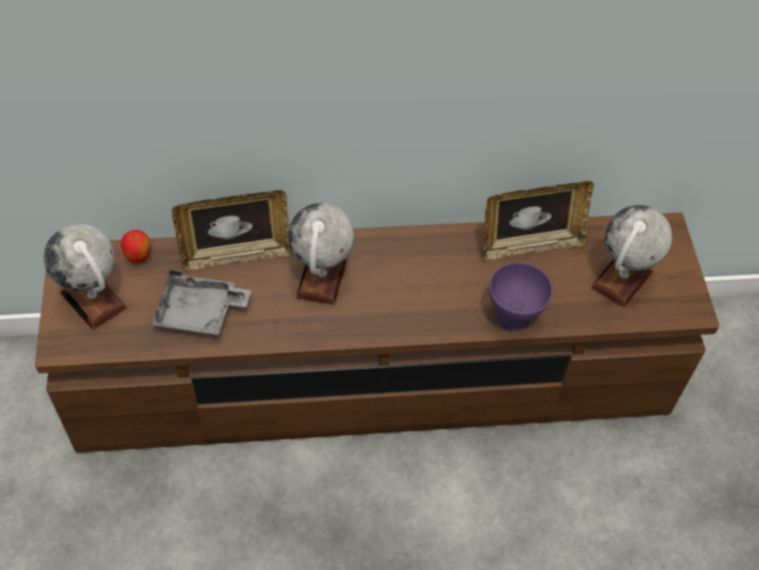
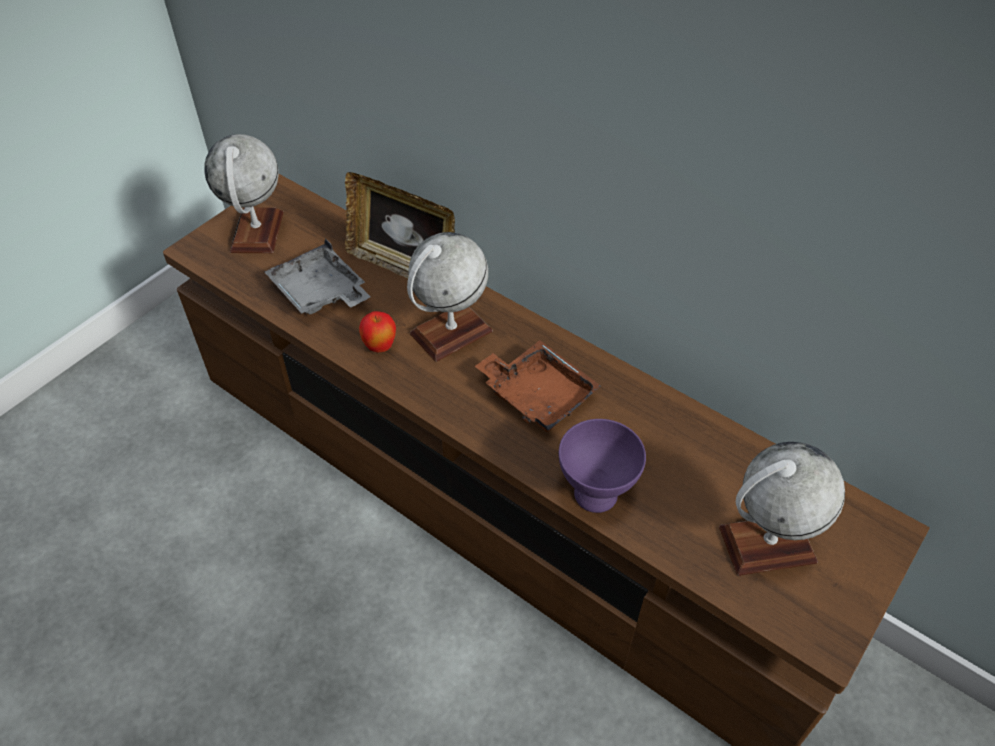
camera: 45 degrees right, 5 degrees down
apple [121,230,151,263] -> apple moved to [359,311,396,352]
picture frame [483,181,594,260] -> none
none -> brown tray [475,340,601,432]

